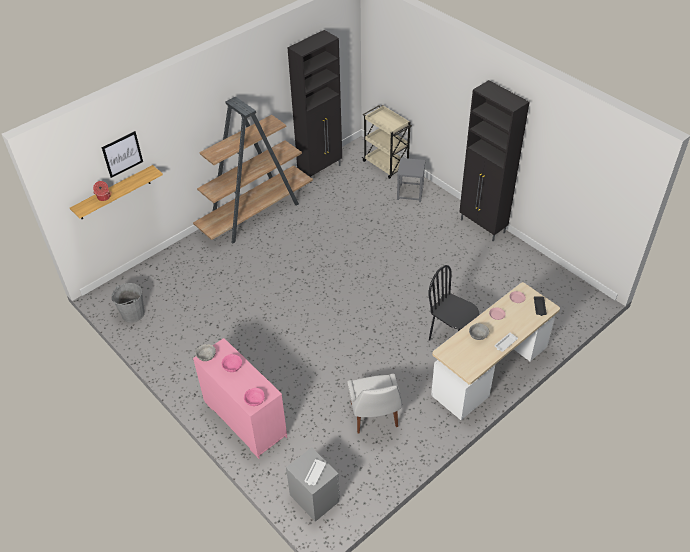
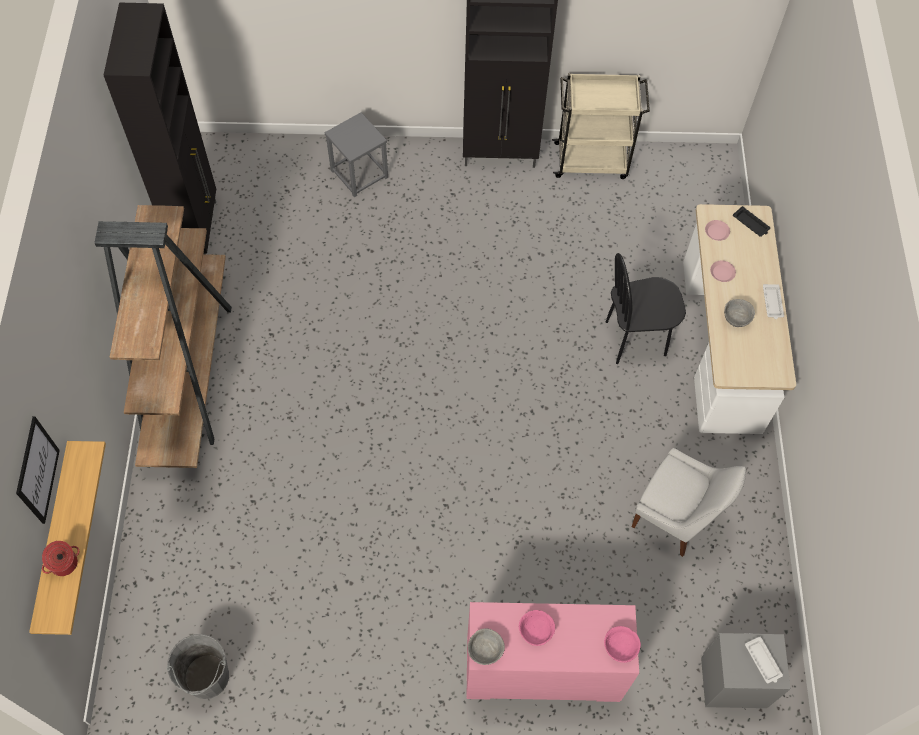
camera: 50 degrees left, 15 degrees up
beige cart [362,105,412,179] -> beige cart moved to [552,73,650,179]

